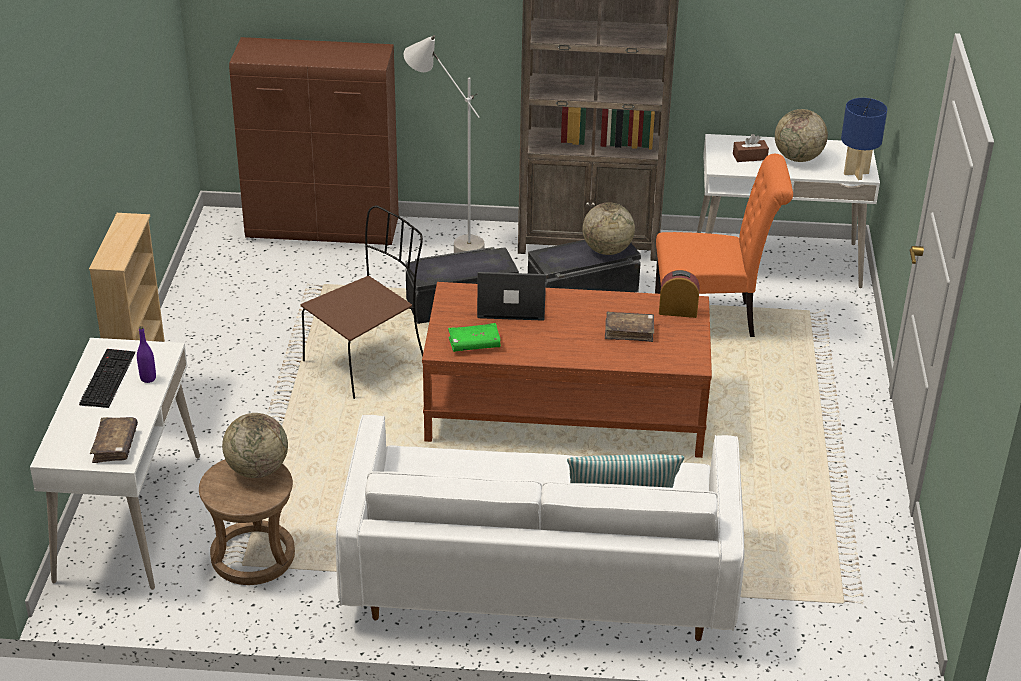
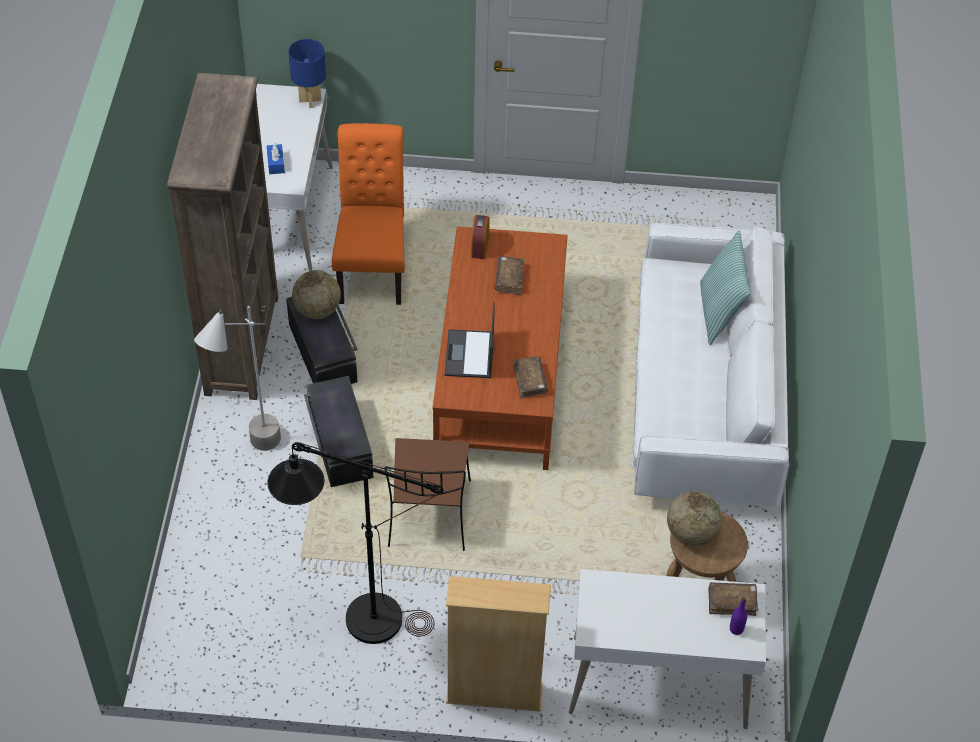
camera: 90 degrees left, 15 degrees up
keyboard [79,349,135,408] -> none
purple bottle [137,326,156,383] -> purple bottle moved to [730,597,747,635]
brown cabinet [229,37,399,245] -> none
brown chair [301,206,423,399] -> brown chair turned 135 degrees counterclockwise [384,438,471,551]
green book [448,323,501,352] -> brown book [513,356,548,398]
brown tissue box [733,134,769,162] -> blue tissue box [267,143,285,174]
globe [775,109,828,162] -> none
none -> black floor lamp [267,442,443,644]

